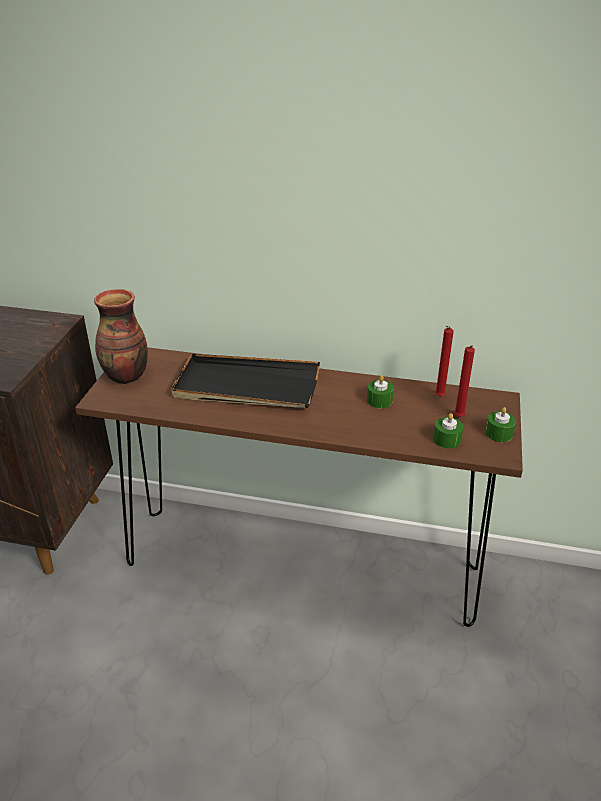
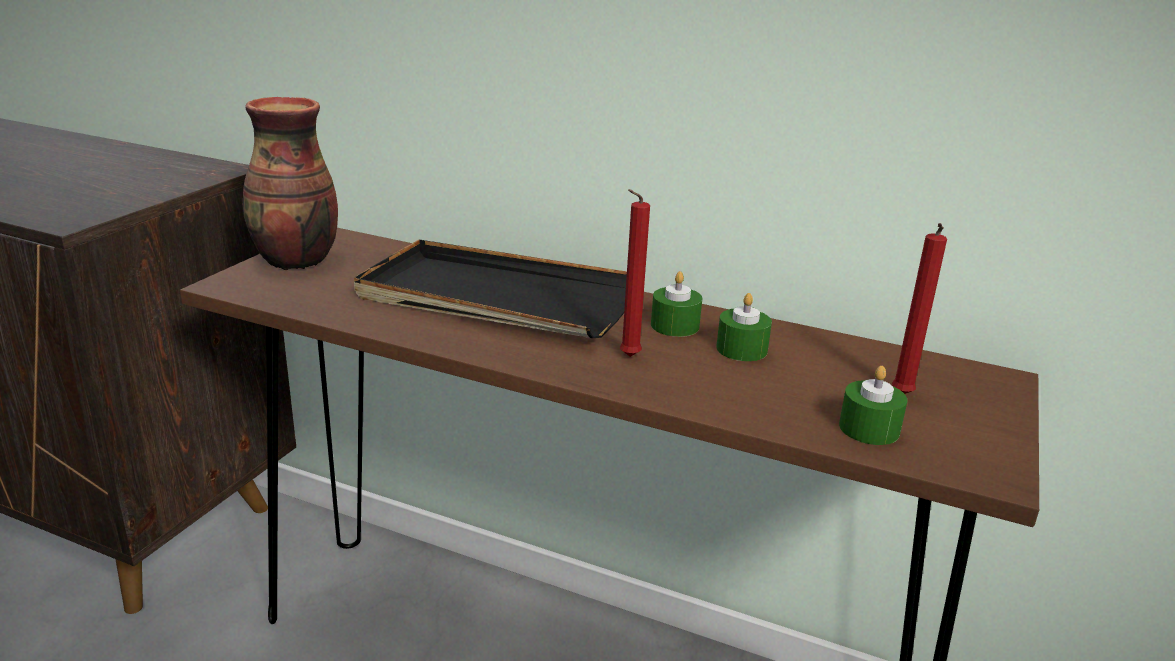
camera: 10 degrees right, 10 degrees down
red candle [435,326,454,397] -> red candle moved to [620,189,650,357]
green candle [485,407,516,442] -> green candle moved to [651,271,702,337]

